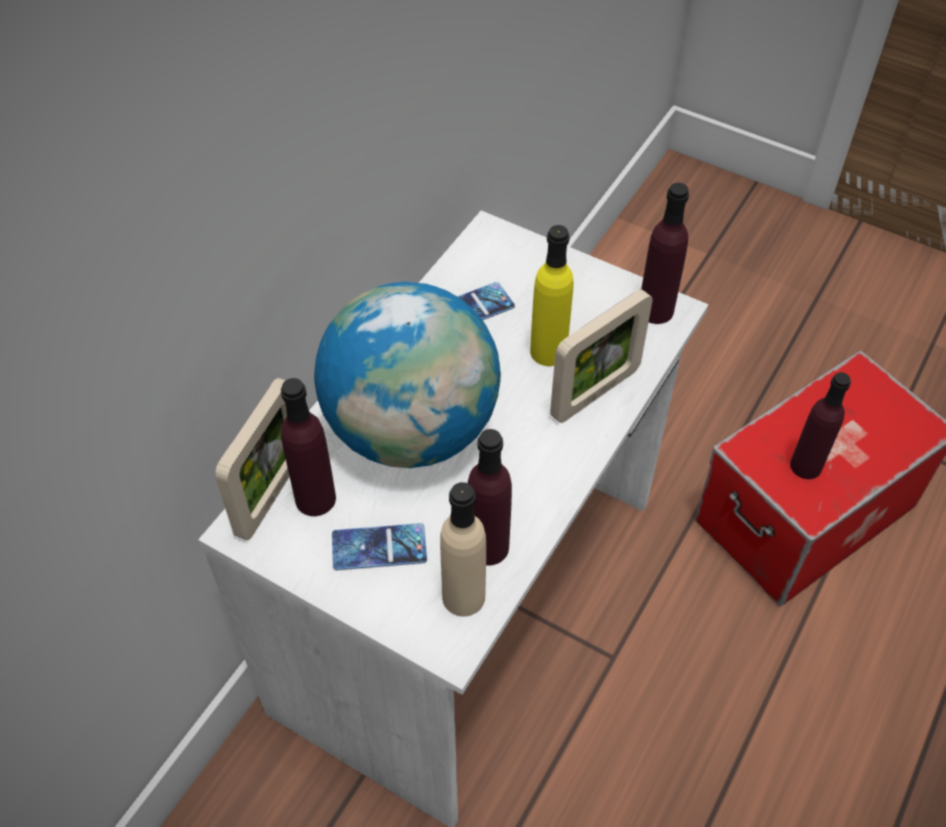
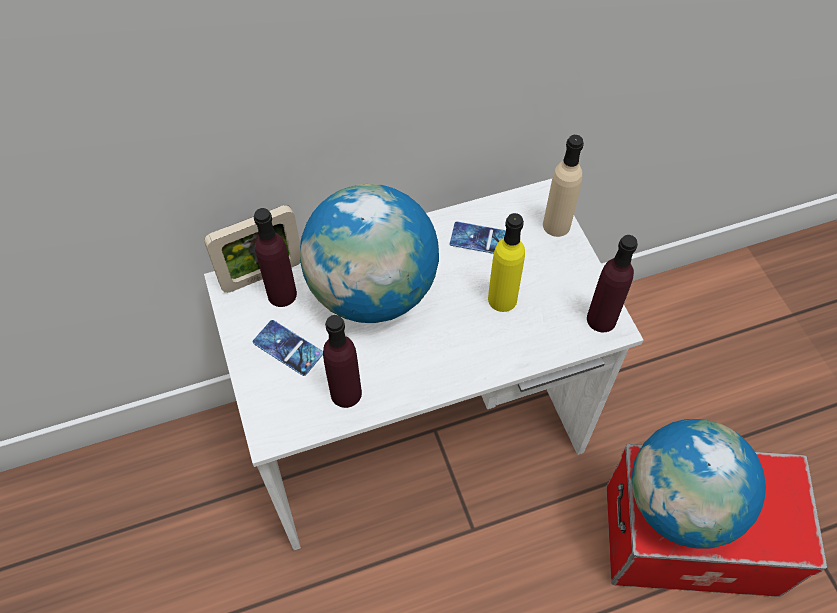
camera: 40 degrees right, 5 degrees up
beige bottle [440,482,486,617] -> beige bottle moved to [543,135,584,237]
picture frame [550,289,653,423] -> none
purple bottle [790,372,851,479] -> globe [632,419,766,548]

